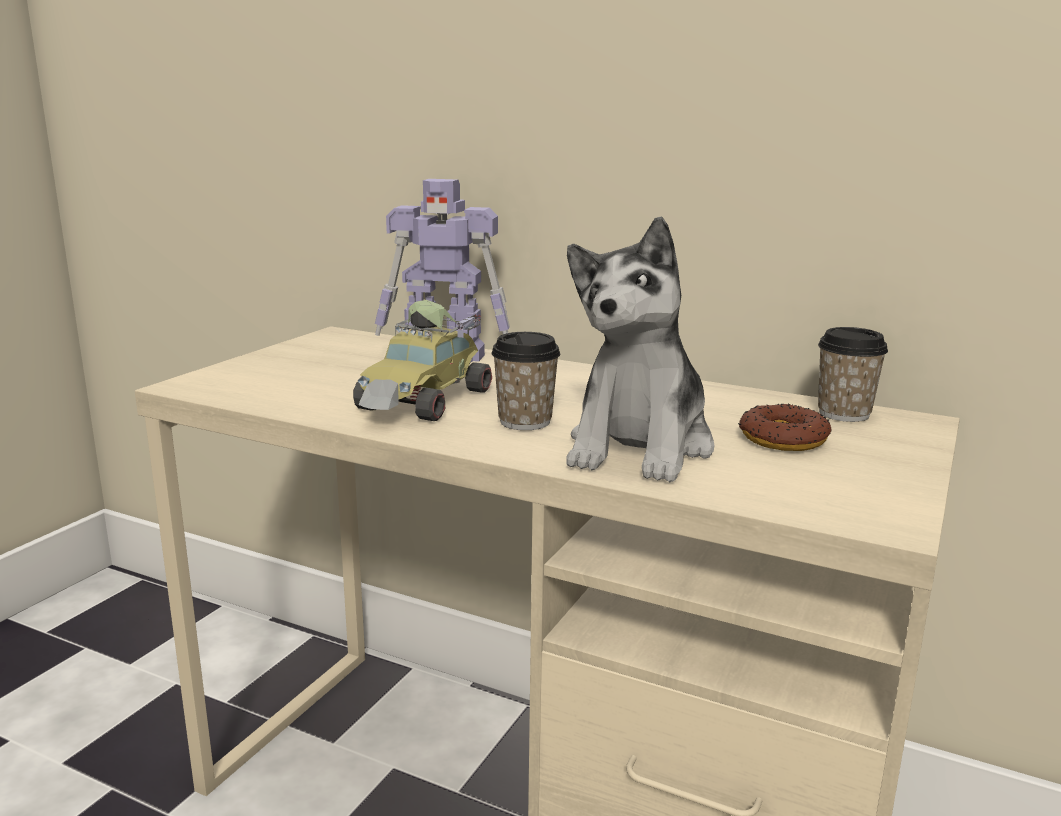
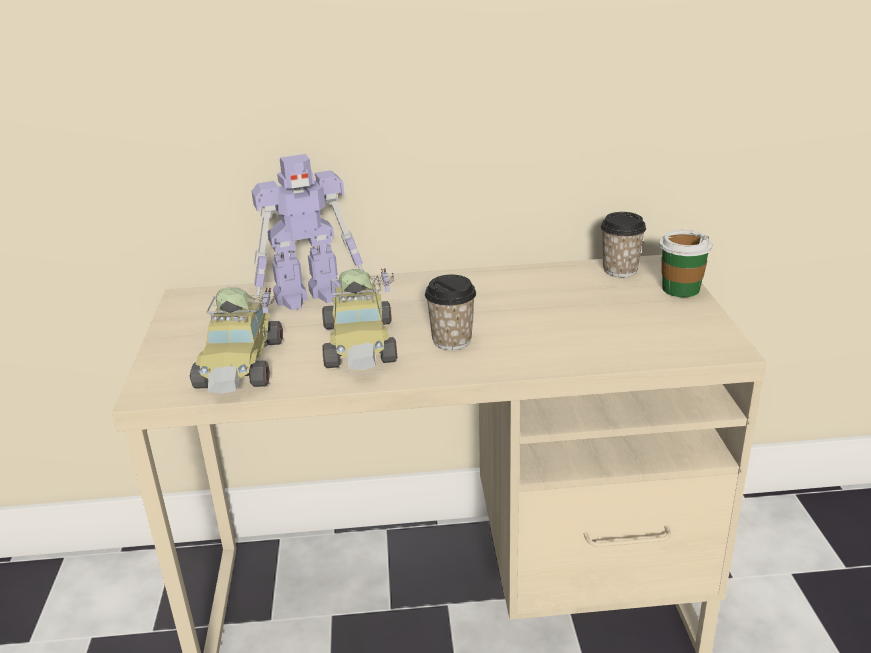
camera: 30 degrees left, 10 degrees up
plush toy [567,216,714,482] -> none
donut [738,404,832,451] -> none
none -> toy car [190,287,283,394]
none -> cup [659,230,713,297]

